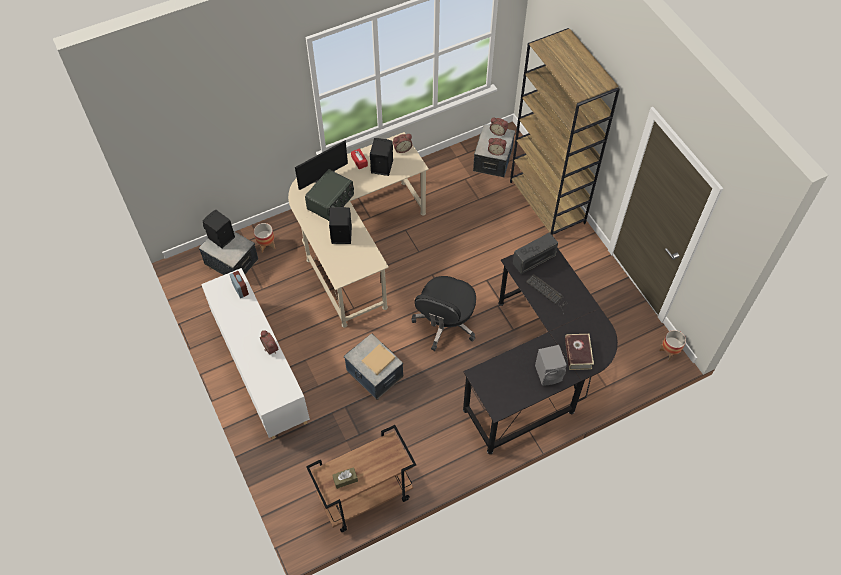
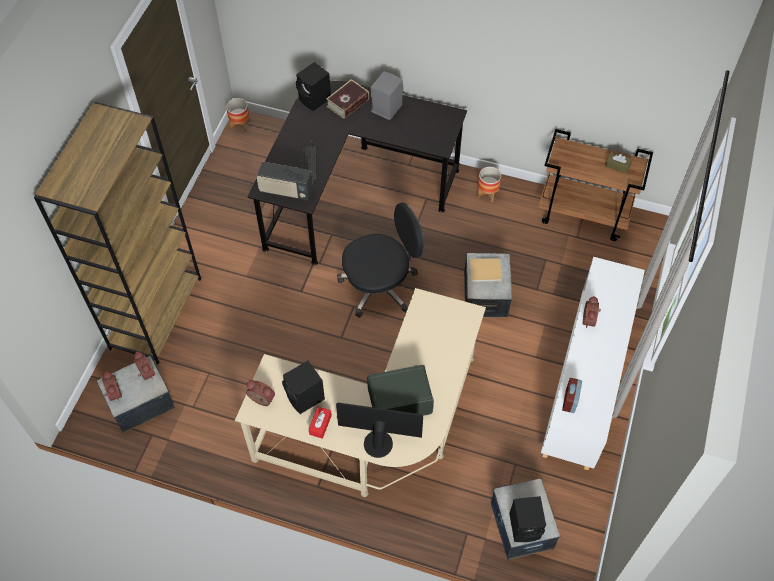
camera: 135 degrees left, 0 degrees up
planter [254,223,275,253] -> planter moved to [477,167,501,203]
black speaker [329,207,352,244] -> black speaker moved to [296,62,331,111]

